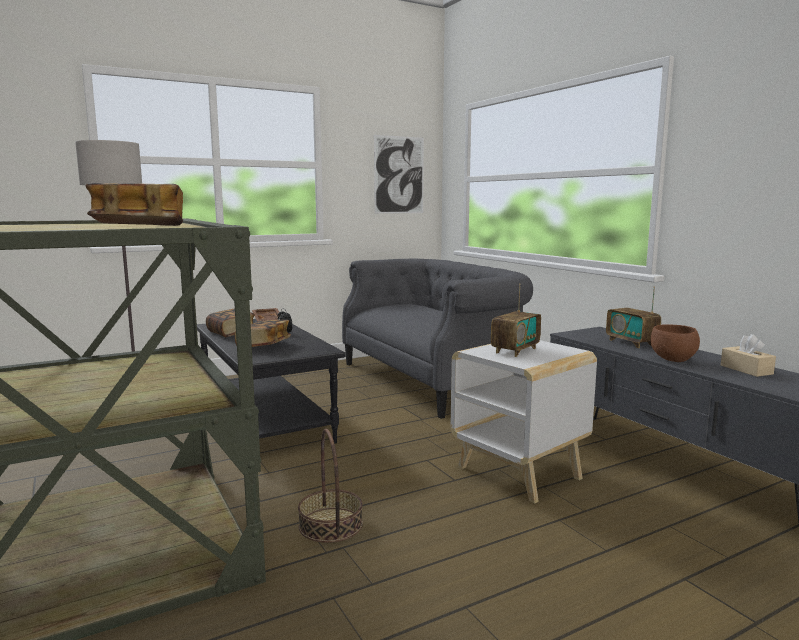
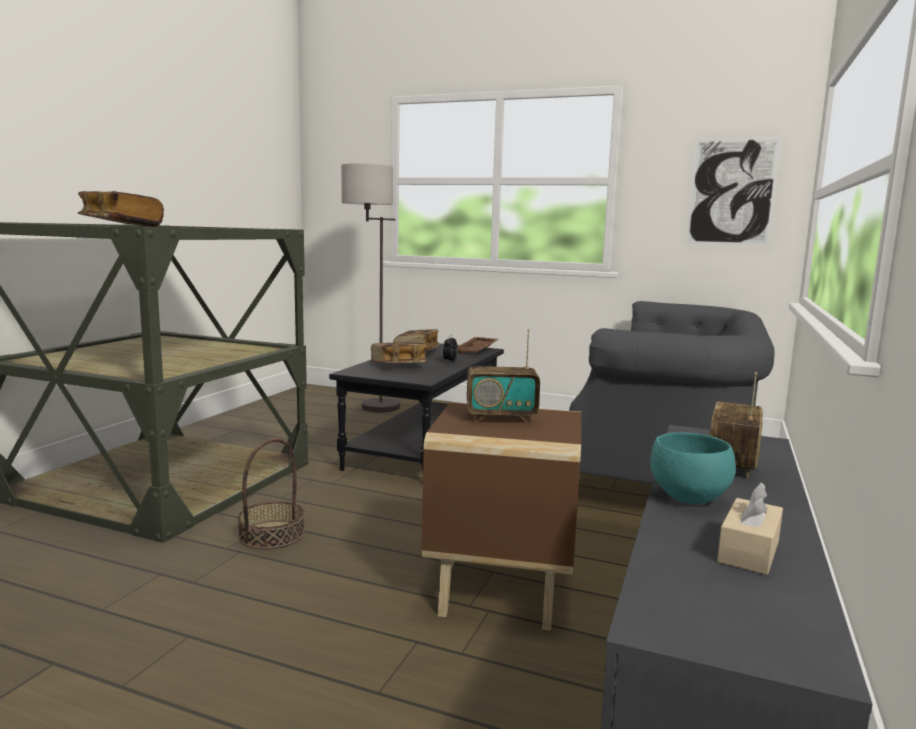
camera: 50 degrees right, 0 degrees up
white side table [450,340,597,504] -> brown side table [422,402,581,631]
brown bowl [650,324,700,362] -> turquoise bowl [650,432,736,504]

